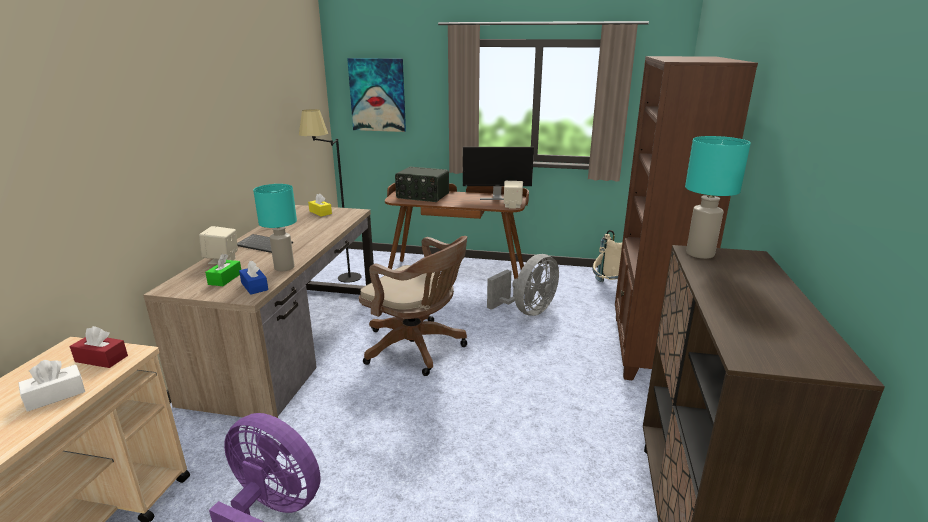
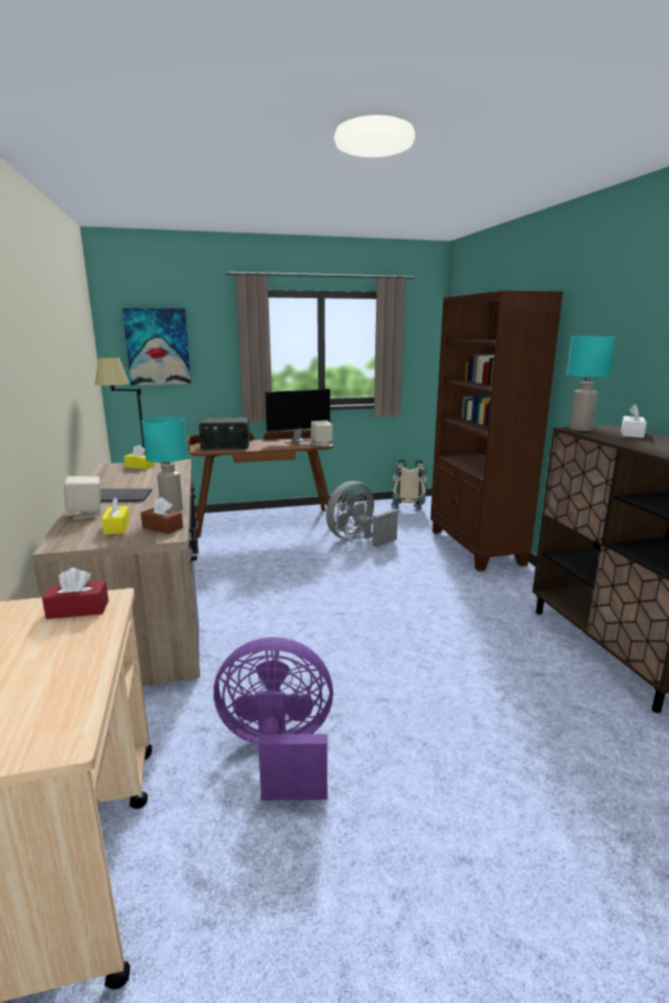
camera: 25 degrees left, 5 degrees down
white tissue box [18,360,85,412] -> white tissue box moved to [621,404,647,438]
green tissue box [205,254,241,286] -> yellow tissue box [101,497,130,535]
blue tissue box [239,261,268,295] -> brown tissue box [141,497,183,534]
brown office chair [359,236,468,376] -> none
grey fan [487,254,559,316] -> grey fan turned 150 degrees counterclockwise [326,481,398,547]

